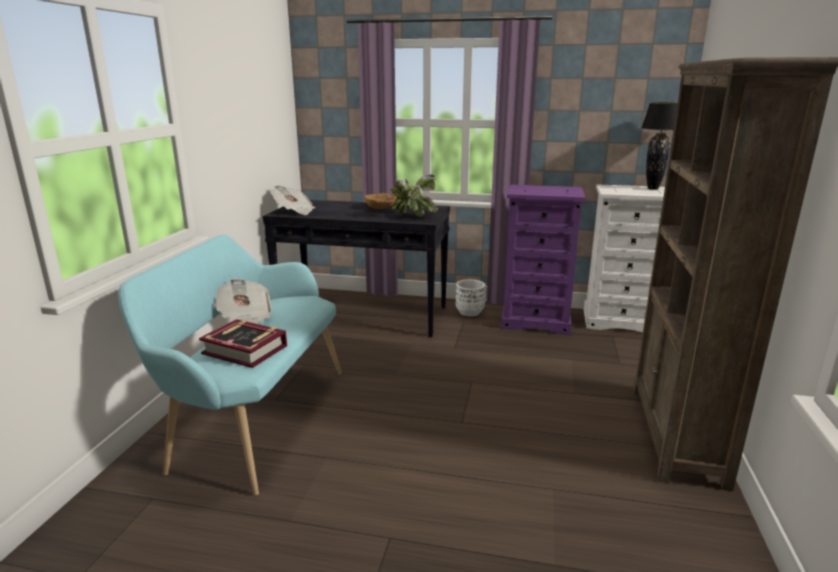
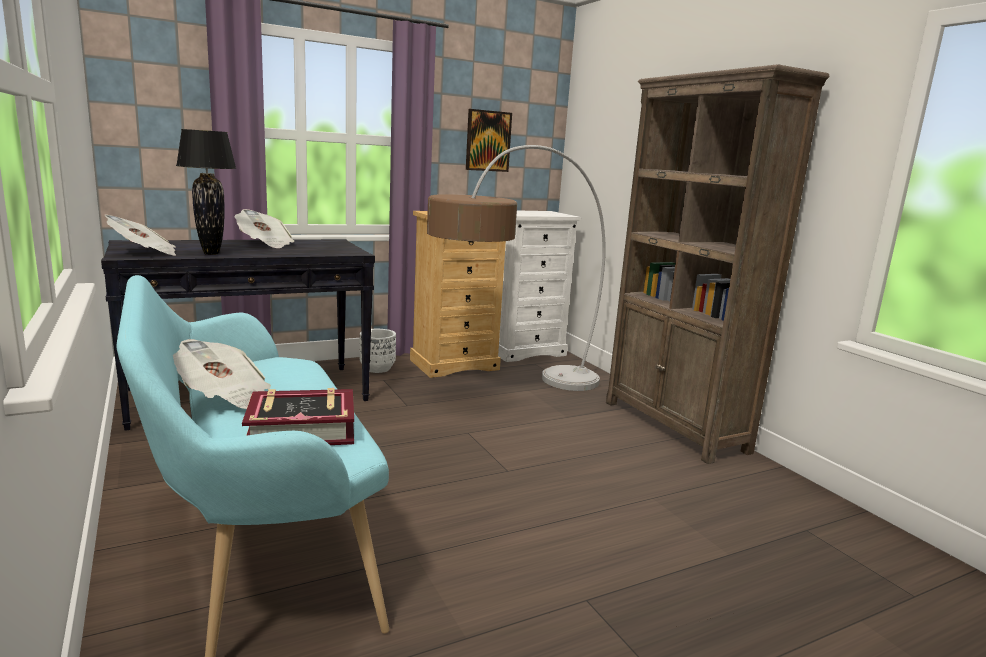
camera: 40 degrees left, 5 degrees down
brown bowl [364,193,397,209] -> newspaper [235,209,294,248]
potted plant [390,175,438,217] -> none
purple dresser [501,184,585,335] -> beige dresser [410,211,506,378]
black table lamp [641,102,678,190] -> black table lamp moved to [176,129,236,255]
none -> floor lamp [427,145,606,391]
none -> picture [466,109,512,172]

